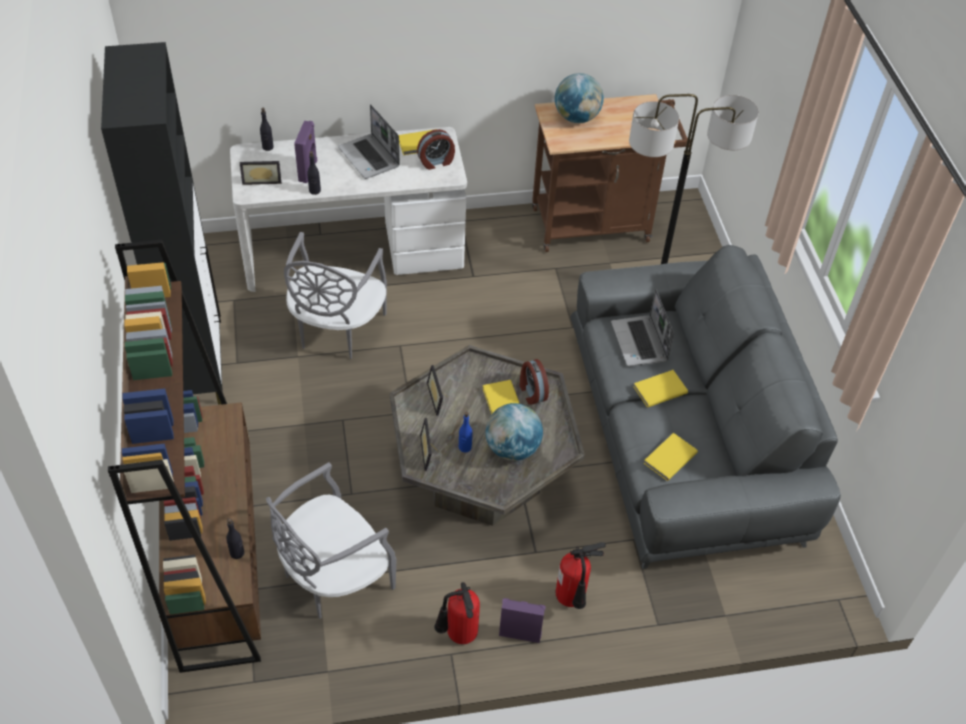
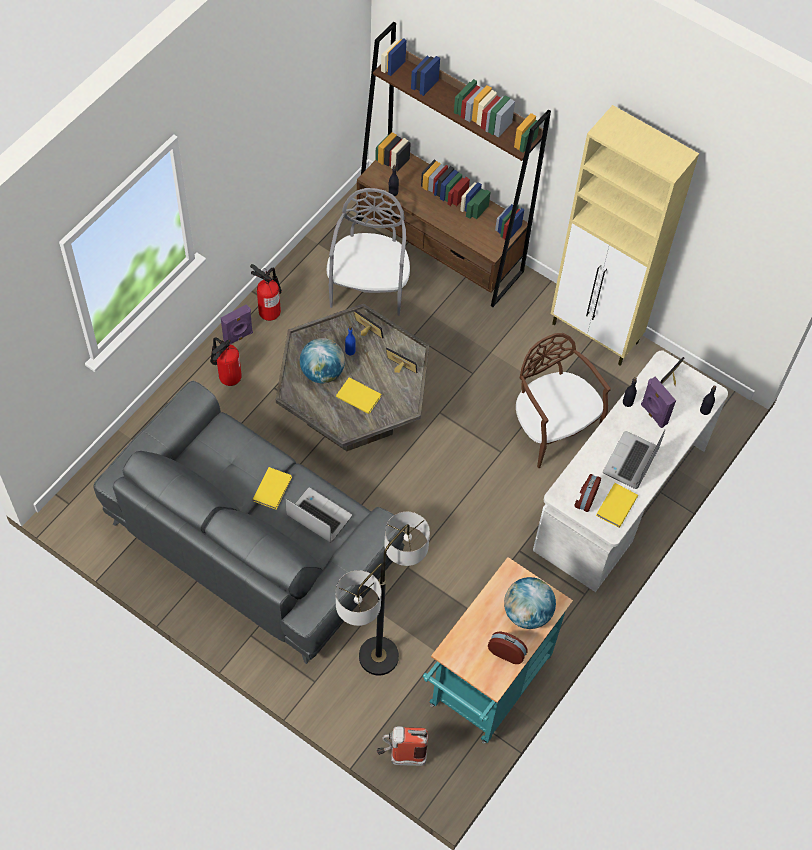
camera: 135 degrees right, 10 degrees up
black cabinet [101,42,222,405] -> beige cabinet [551,105,699,365]
grey chair [284,232,387,359] -> brown chair [516,333,611,468]
laptop [338,104,400,179] -> laptop turned 75 degrees counterclockwise [603,430,665,489]
alarm clock [520,359,549,405] -> alarm clock moved to [488,631,528,664]
brown cart [532,94,691,252] -> turquoise cart [423,557,573,744]
yellow book [644,433,698,481] -> none
none -> fire extinguisher [377,726,428,766]

